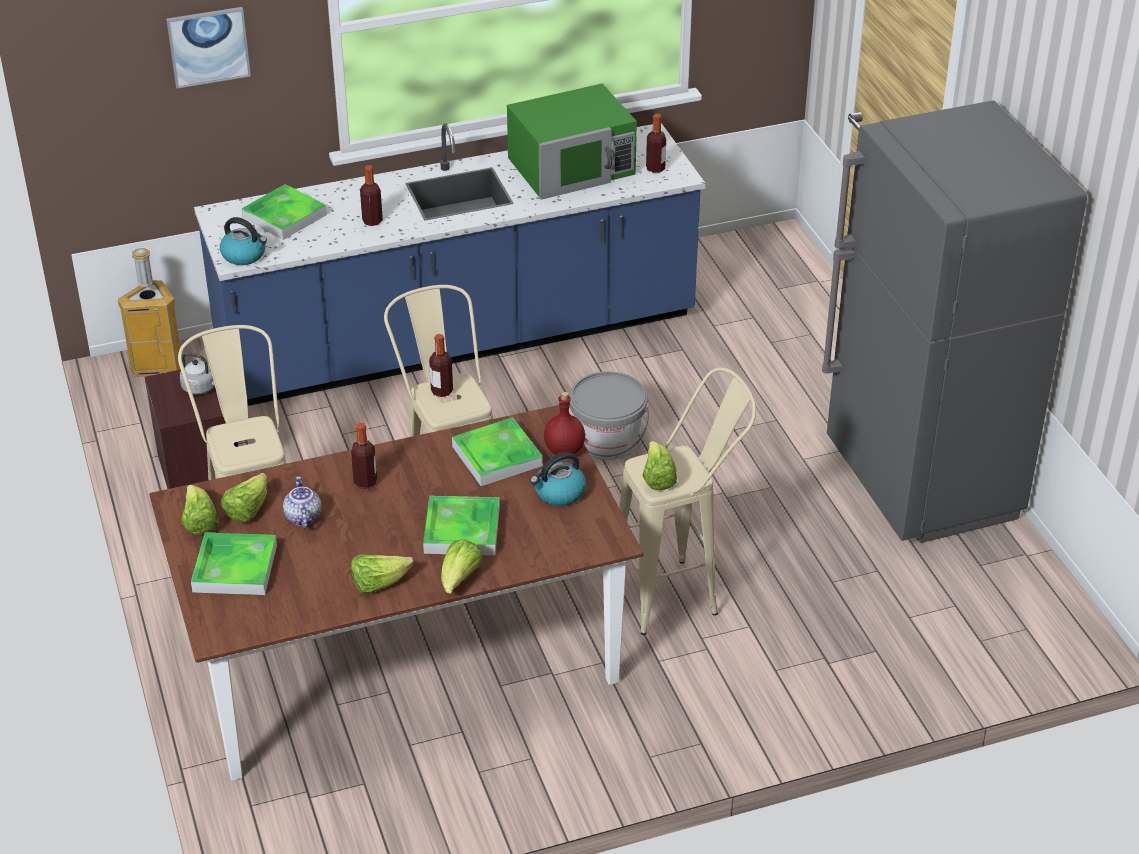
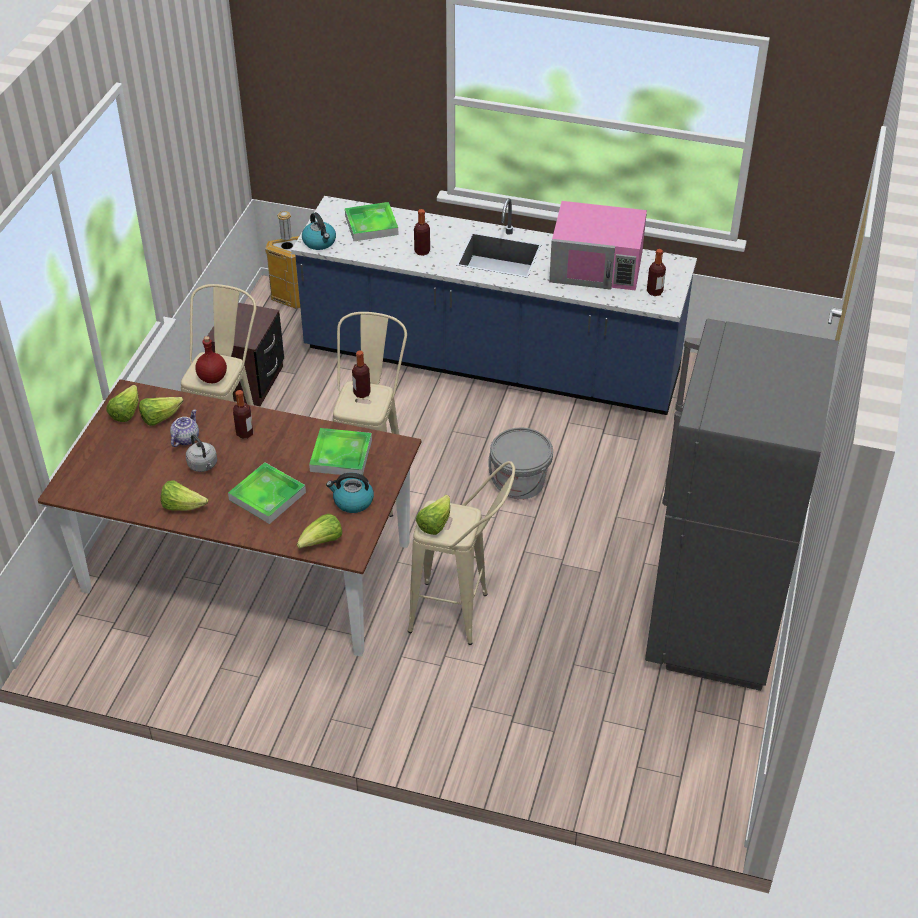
camera: 35 degrees right, 5 degrees up
picture [166,7,251,89] -> none
grey kettle [180,353,215,395] -> grey kettle moved to [186,434,217,472]
tray [191,532,277,595] -> none
lettuce [441,539,483,594] -> lettuce moved to [297,514,342,549]
green microwave [507,84,637,200] -> pink microwave [549,201,647,291]
red bottle [544,392,585,455] -> red bottle moved to [195,336,227,384]

